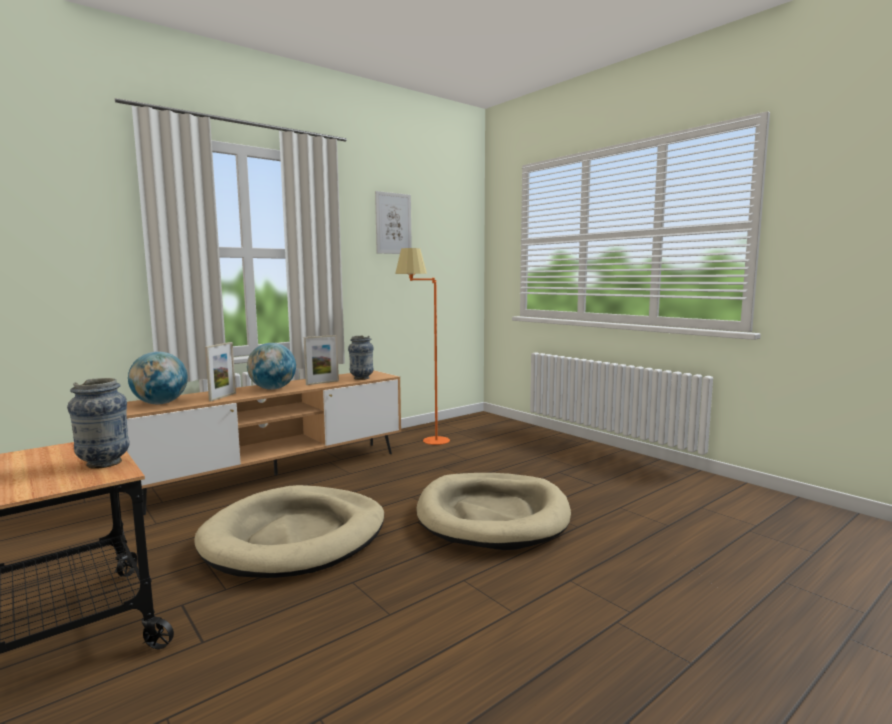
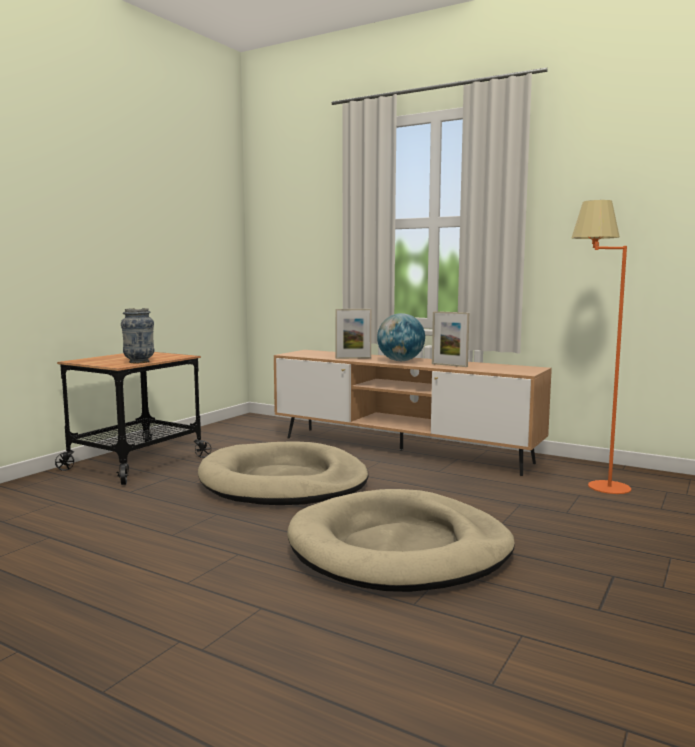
camera: 70 degrees right, 0 degrees up
globe [128,351,188,404] -> none
vase [348,336,374,380] -> none
picture [375,191,412,254] -> none

